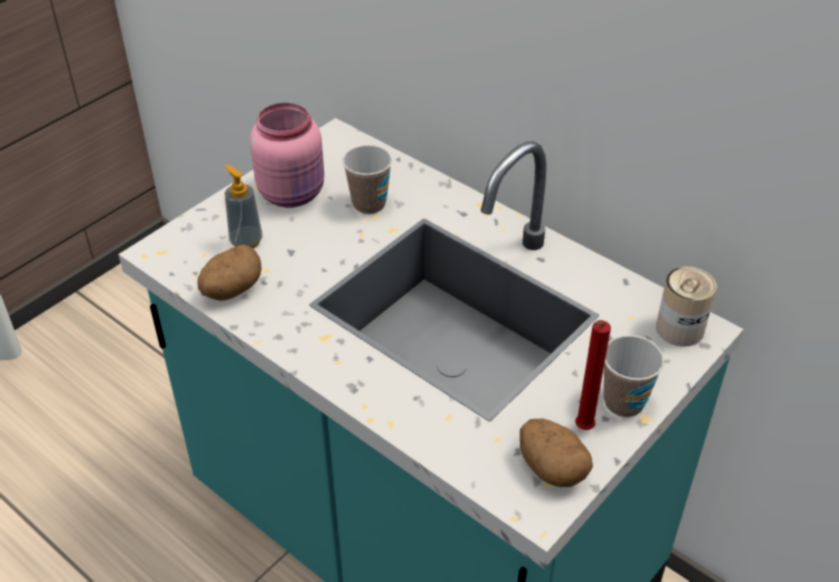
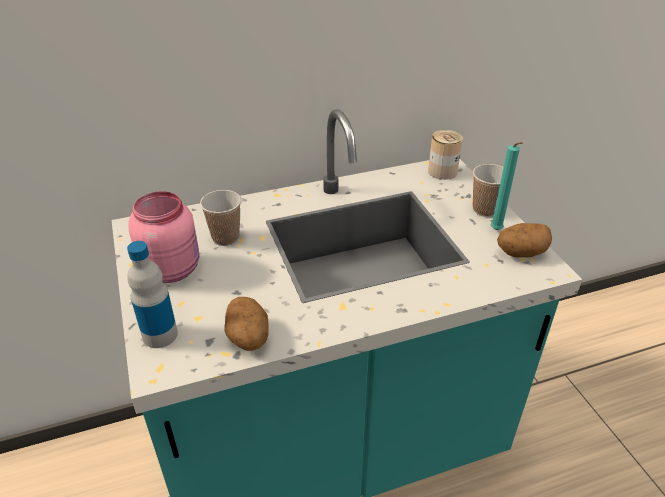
camera: 60 degrees left, 5 degrees down
soap dispenser [225,164,262,248] -> none
red candle [575,320,611,430] -> turquoise candle [490,142,523,230]
none -> bottle [127,241,178,348]

